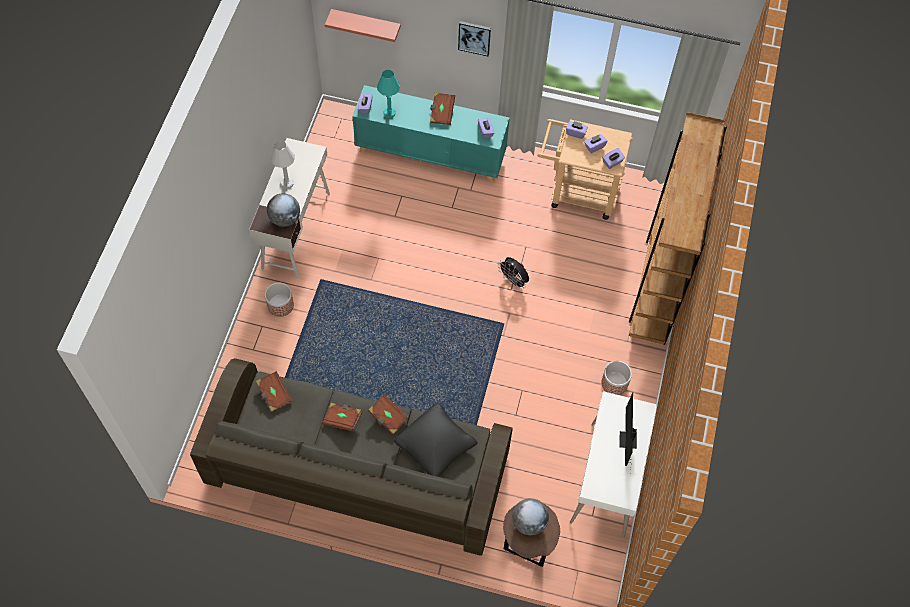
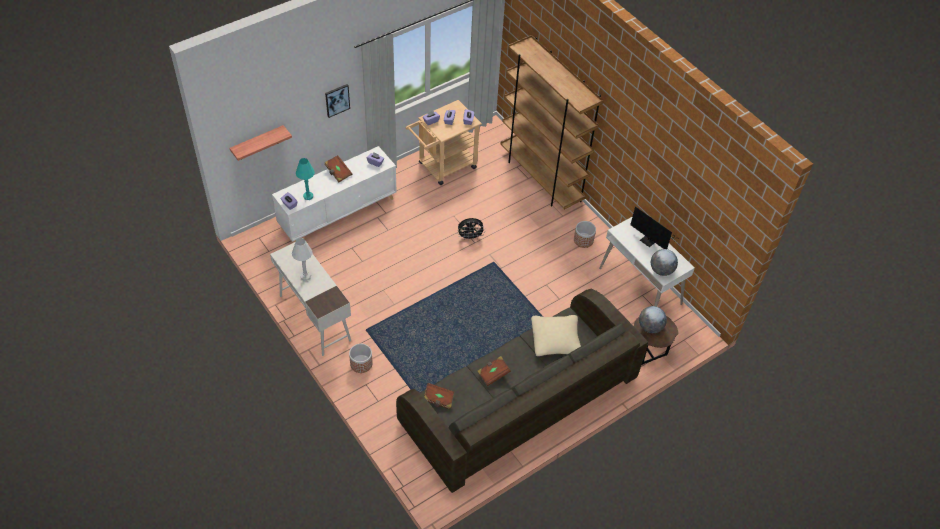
camera: 50 degrees left, 10 degrees down
globe [267,193,300,227] -> globe moved to [651,249,678,276]
turquoise cabinet [352,85,510,183] -> white cabinet [272,146,397,242]
brown book [368,394,408,435] -> none
black pillow [394,403,478,477] -> beige pillow [531,315,581,356]

